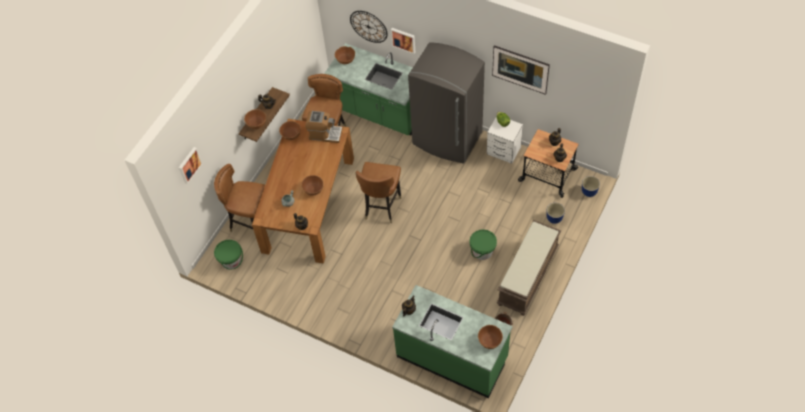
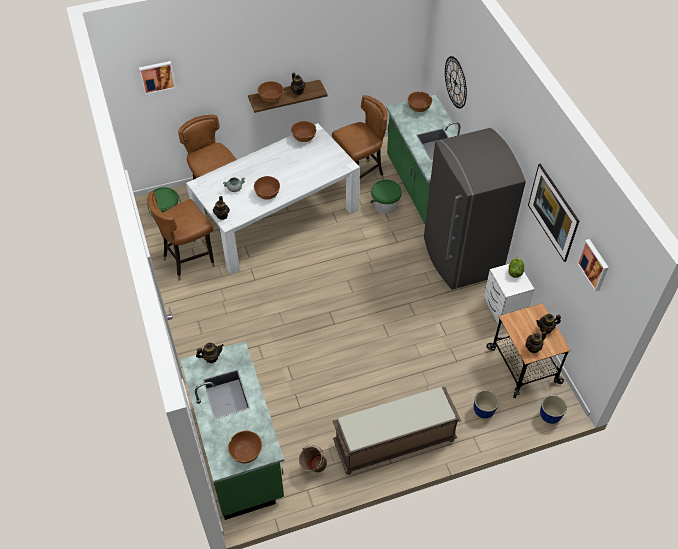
camera: 40 degrees right, 5 degrees down
brown dining table [252,119,354,264] -> white dining table [186,123,360,275]
coffee machine [305,111,343,143] -> none
brown chair [356,162,401,223] -> brown chair moved to [148,191,215,281]
picture [391,28,415,54] -> picture moved to [577,239,609,292]
green bucket [470,229,497,260] -> green bucket moved to [370,180,402,214]

